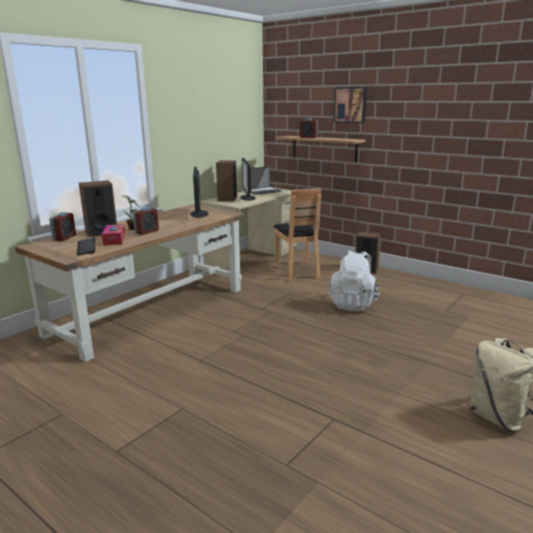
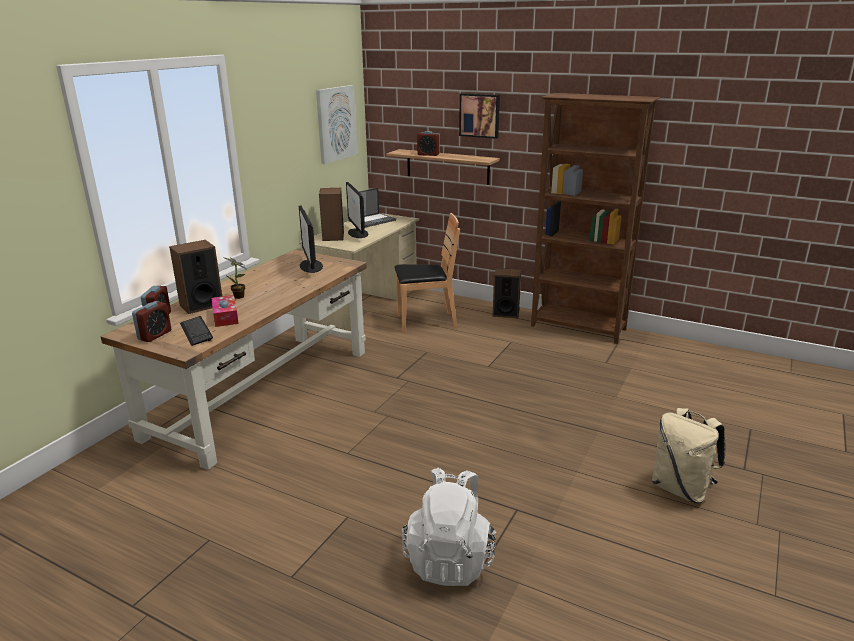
camera: 10 degrees left, 5 degrees up
alarm clock [133,207,159,235] -> alarm clock moved to [132,301,171,342]
brown chair [274,188,321,282] -> brown chair turned 75 degrees counterclockwise [394,213,460,333]
white backpack [328,250,380,311] -> white backpack moved to [402,468,496,586]
none -> picture [316,85,358,164]
none -> brown bookcase [531,93,660,344]

